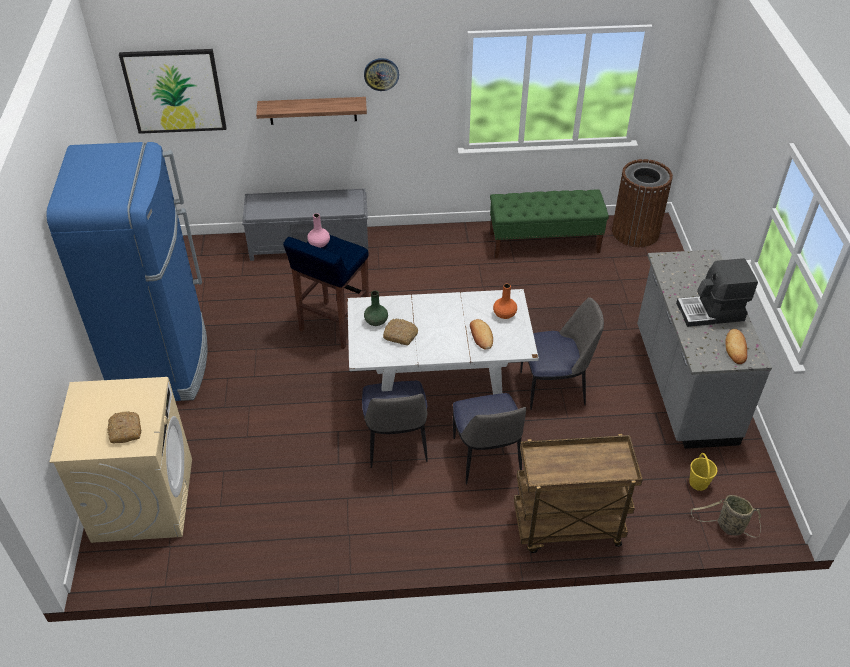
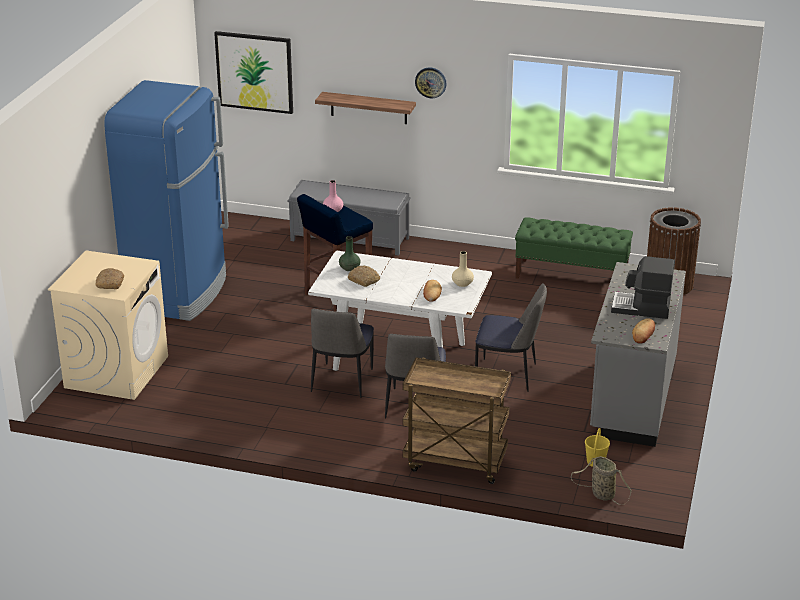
camera: 20 degrees right, 15 degrees down
orange vase [493,283,517,319] -> beige vase [452,251,474,287]

